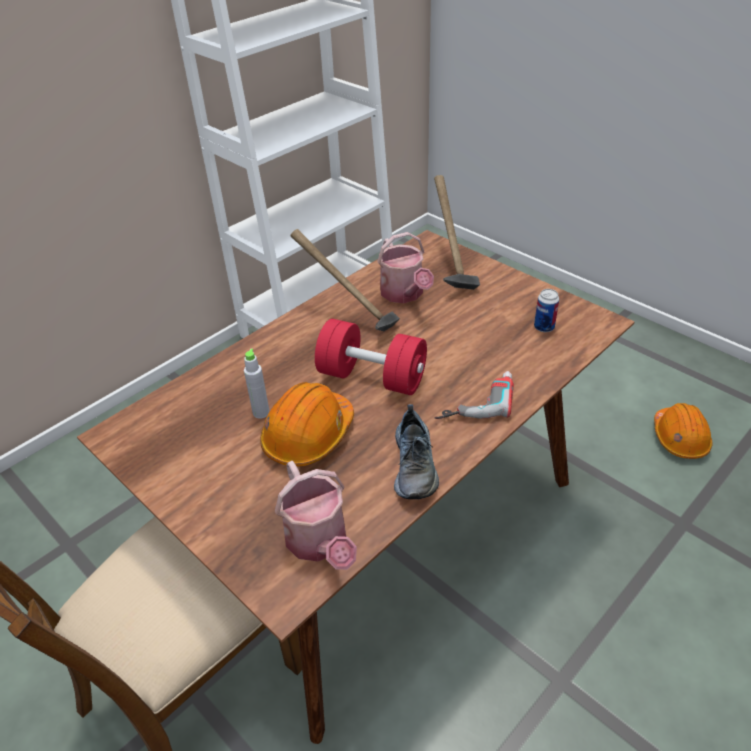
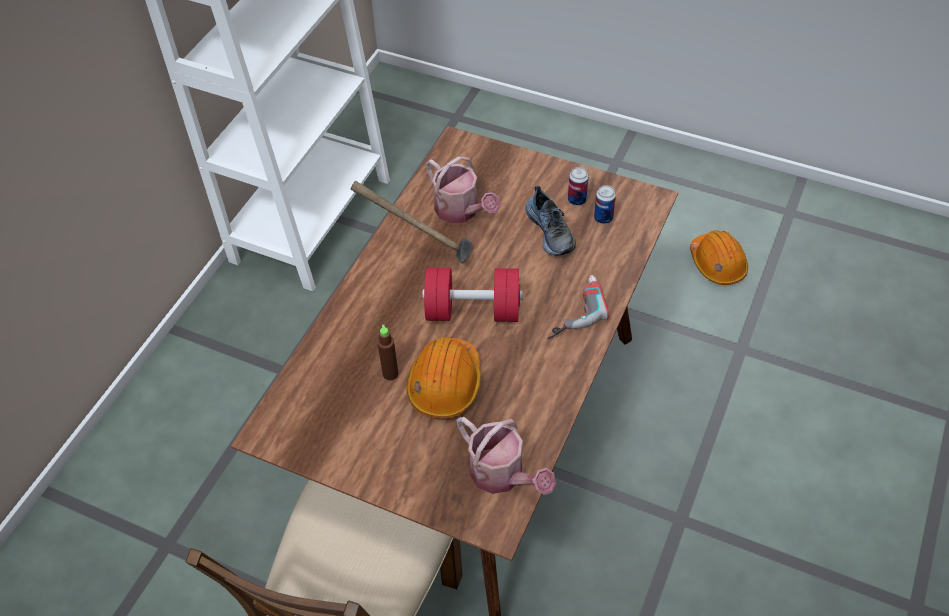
camera: 20 degrees left, 10 degrees up
grey bottle [244,349,270,419] -> brown bottle [378,325,398,380]
shoe [394,405,439,499] -> shoe moved to [525,186,576,256]
hammer [434,175,480,290] -> none
none -> can [568,167,589,206]

